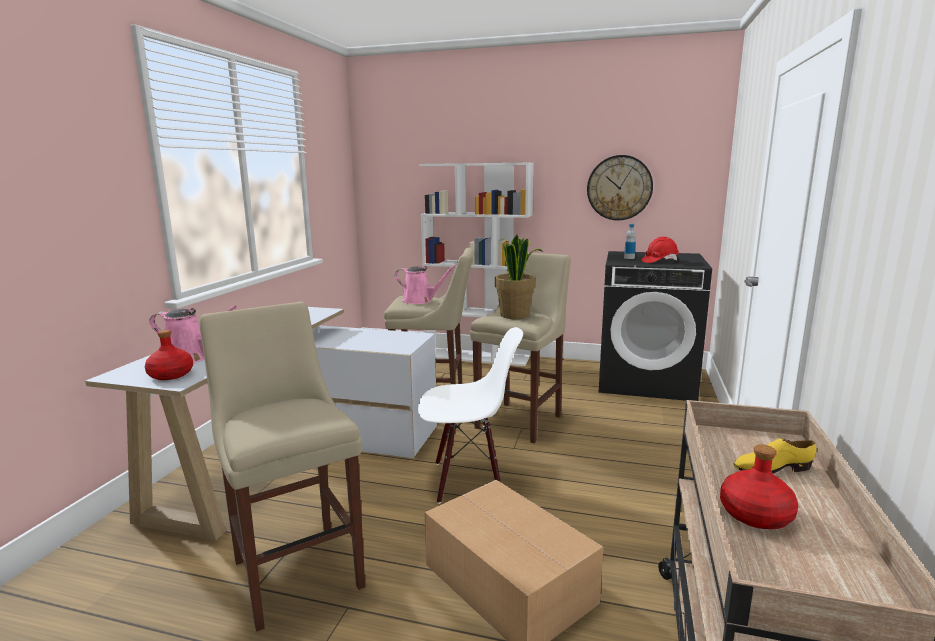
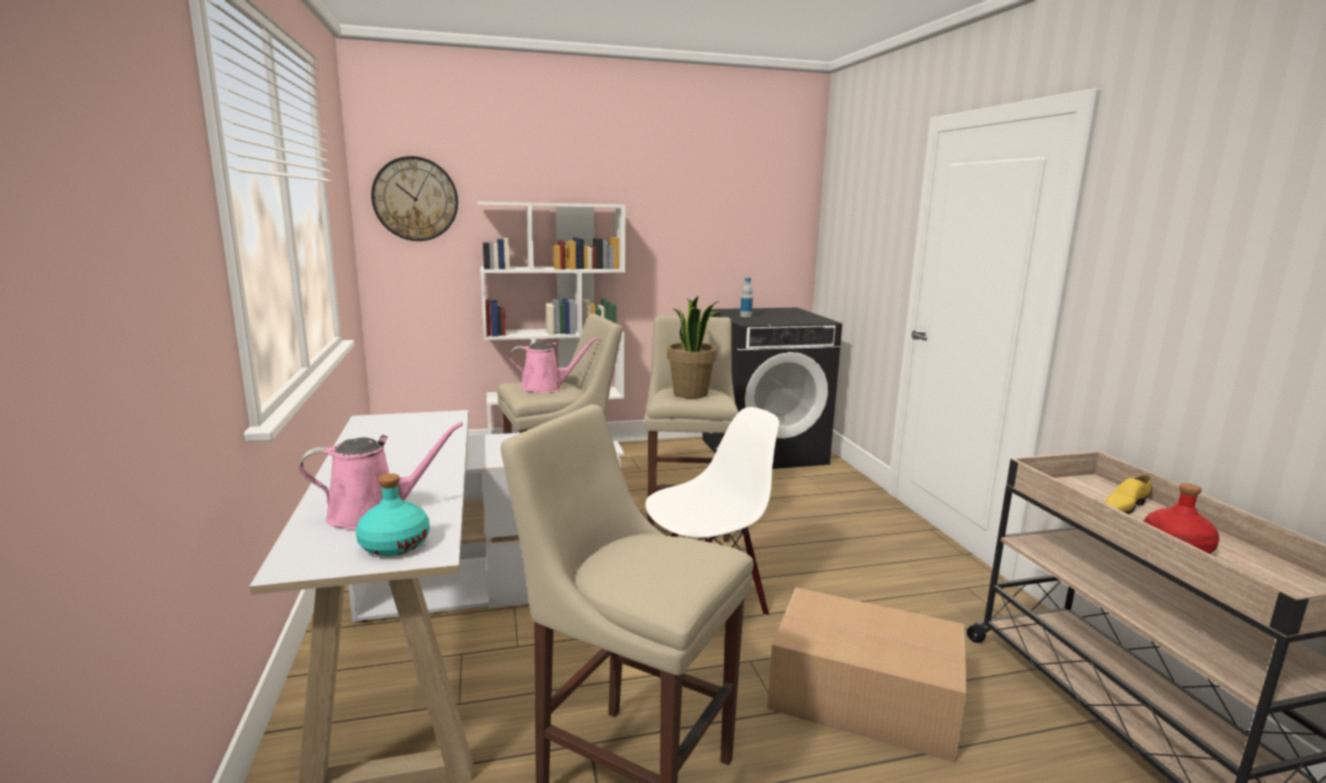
camera: 30 degrees left, 0 degrees up
red bottle [145,330,193,380] -> turquoise bottle [356,473,430,556]
wall clock [587,155,653,221] -> wall clock moved to [371,156,458,241]
red hard hat [641,237,679,263] -> none

